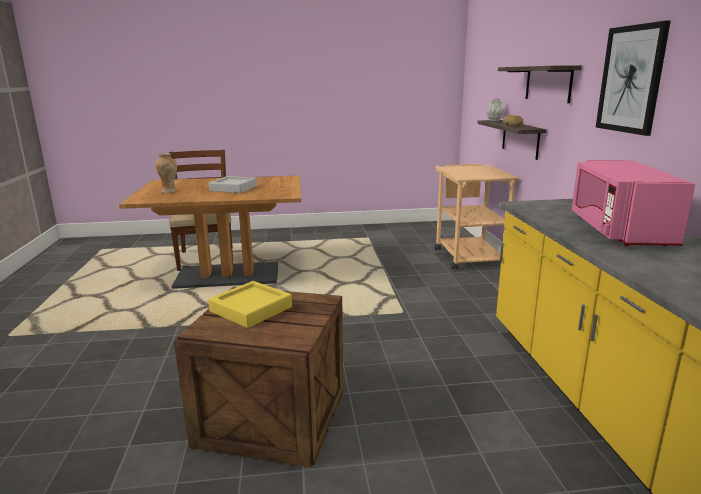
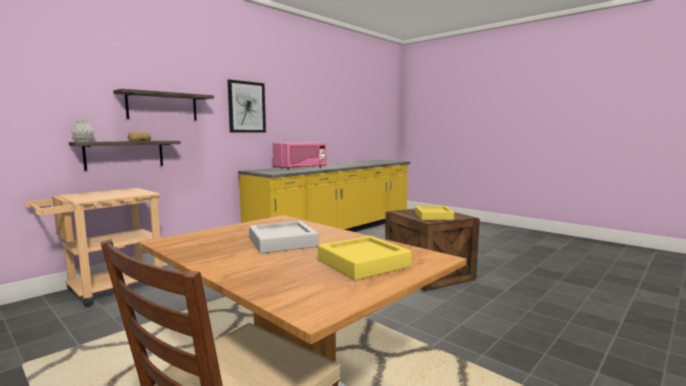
camera: 130 degrees left, 10 degrees down
vase [155,153,177,193] -> yellow tray [318,236,412,280]

